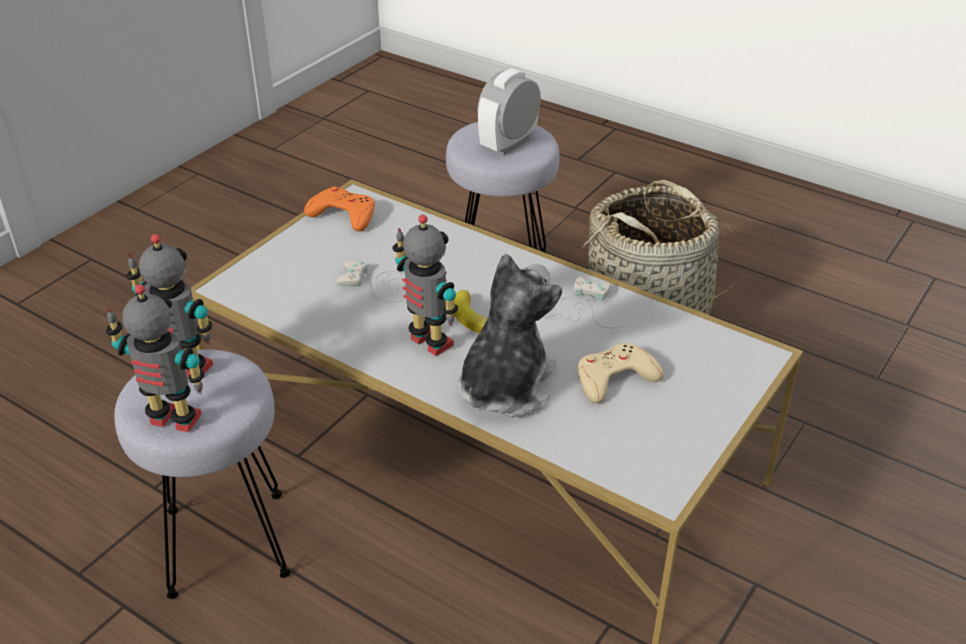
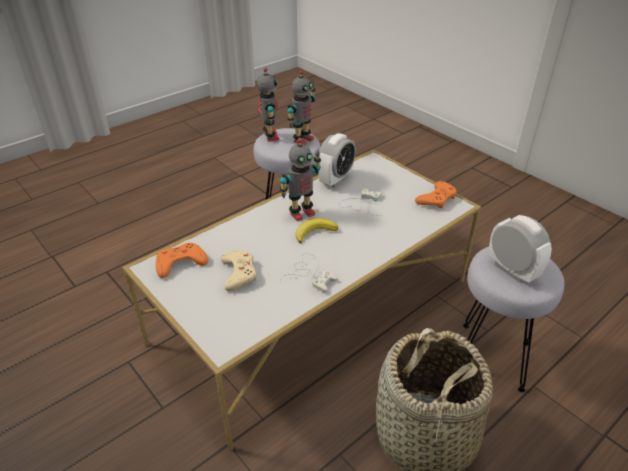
camera: 105 degrees right, 0 degrees up
toy robot [106,284,204,432] -> toy robot turned 45 degrees counterclockwise [257,68,279,142]
plush toy [457,254,562,418] -> none
none -> orange game controller [156,243,208,278]
none -> alarm clock [318,133,356,188]

